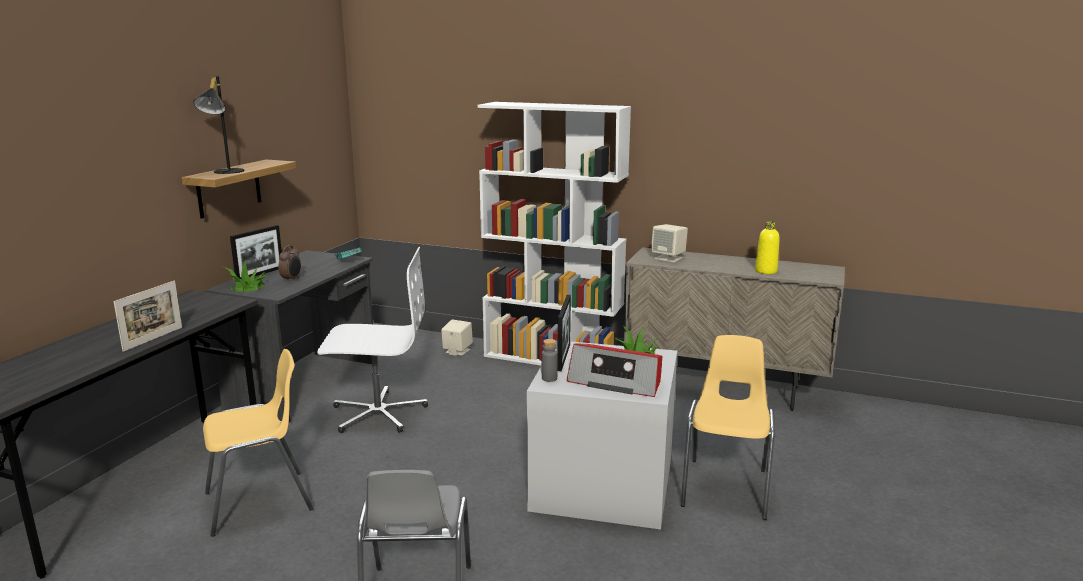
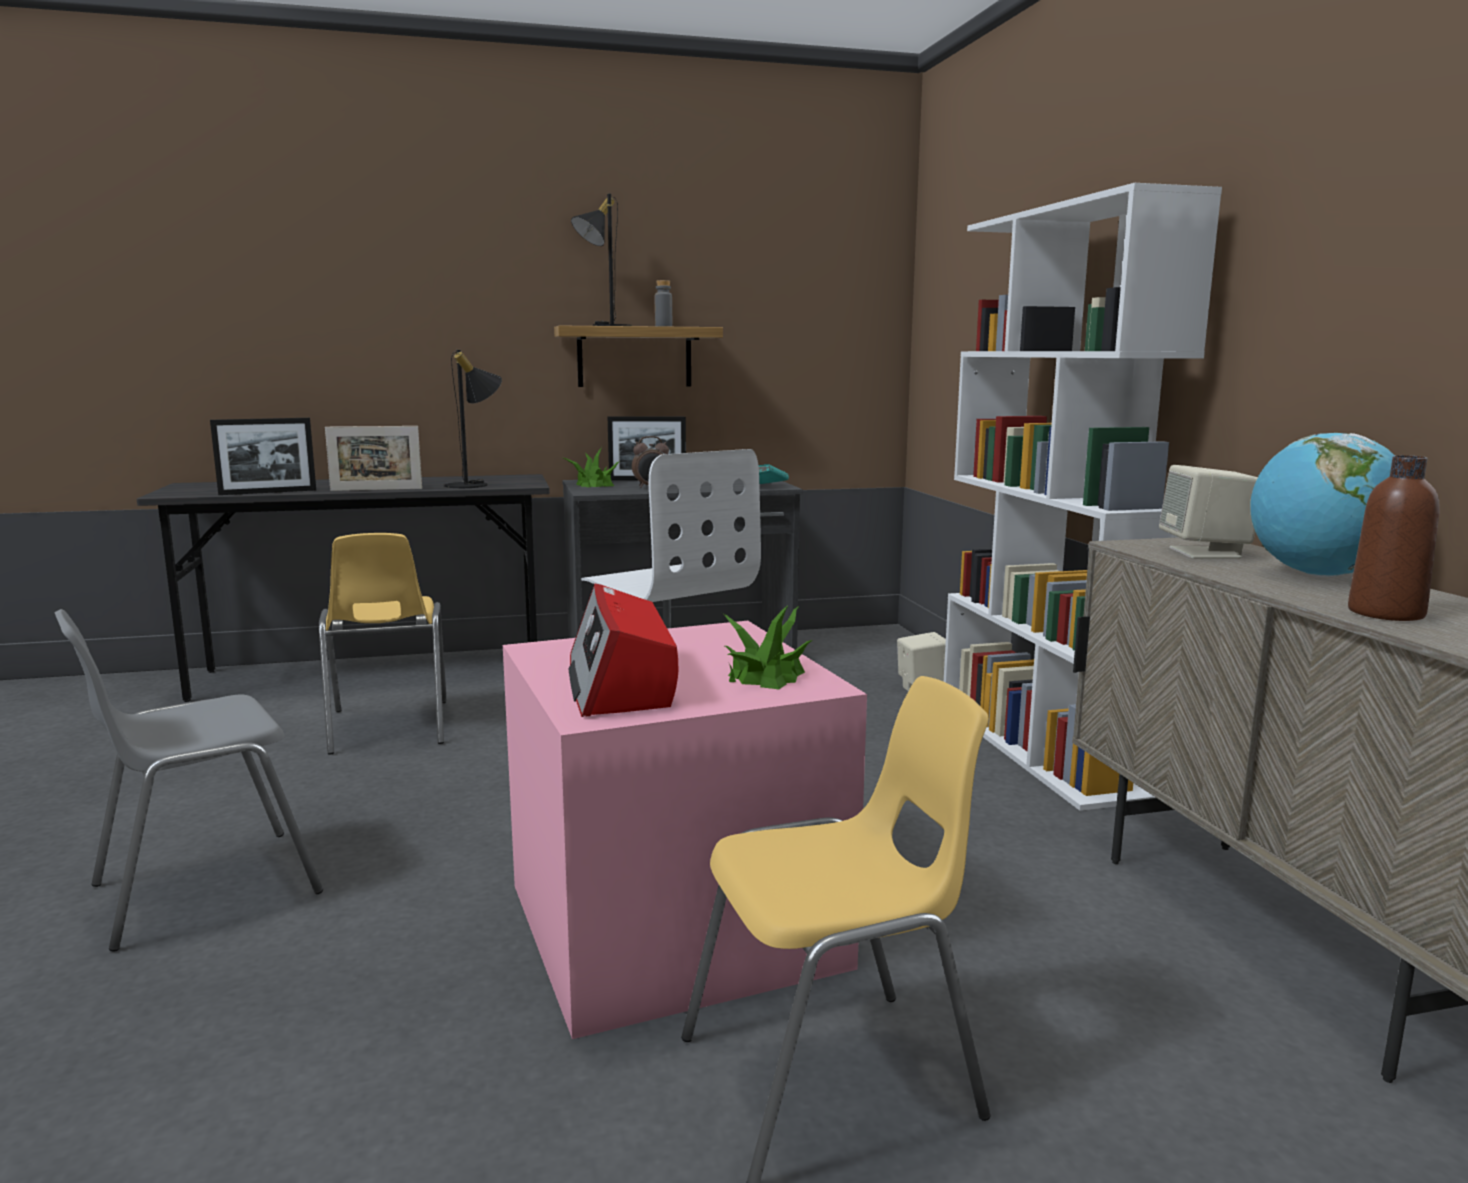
camera: 55 degrees right, 5 degrees down
yellow chair [203,349,313,537] -> yellow chair turned 45 degrees clockwise [319,533,447,754]
grey storage box [527,340,677,529] -> pink storage box [503,621,867,1039]
grey bottle [542,339,558,382] -> grey bottle moved to [655,280,672,327]
picture frame [557,295,571,371] -> picture frame moved to [210,418,316,495]
yellow bottle [755,221,780,274] -> brown bottle [1348,455,1440,621]
none -> black table lamp [445,350,502,488]
none -> globe [1250,433,1395,577]

